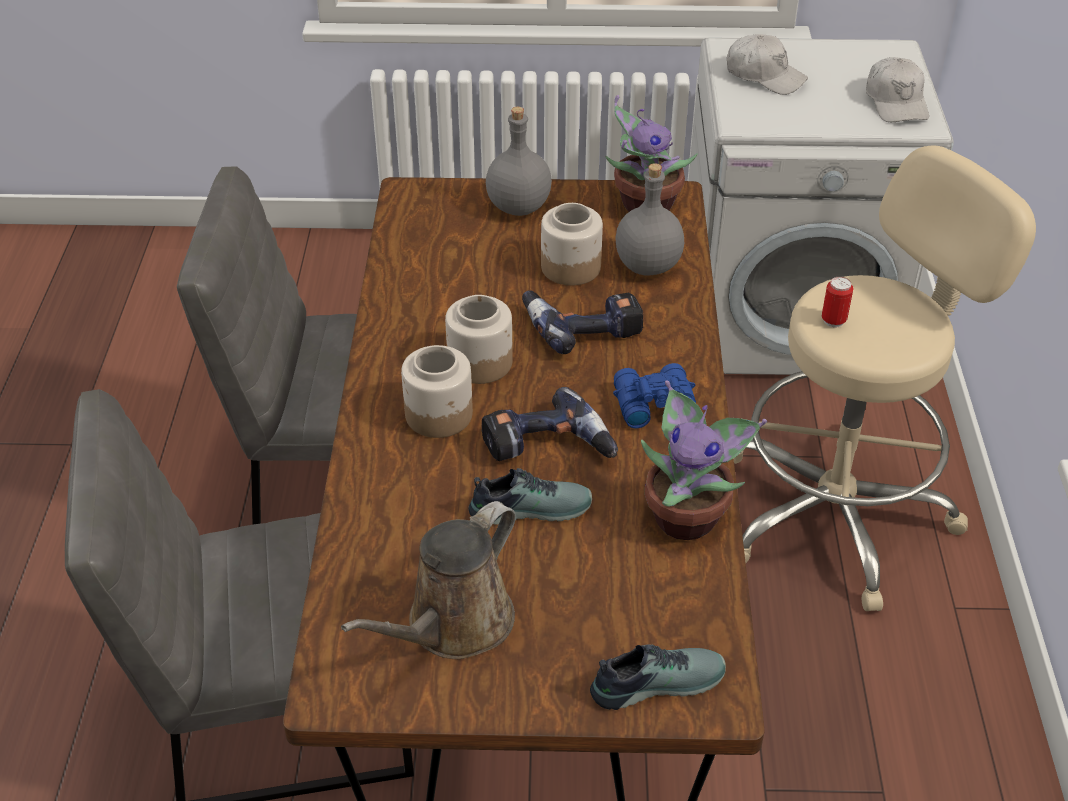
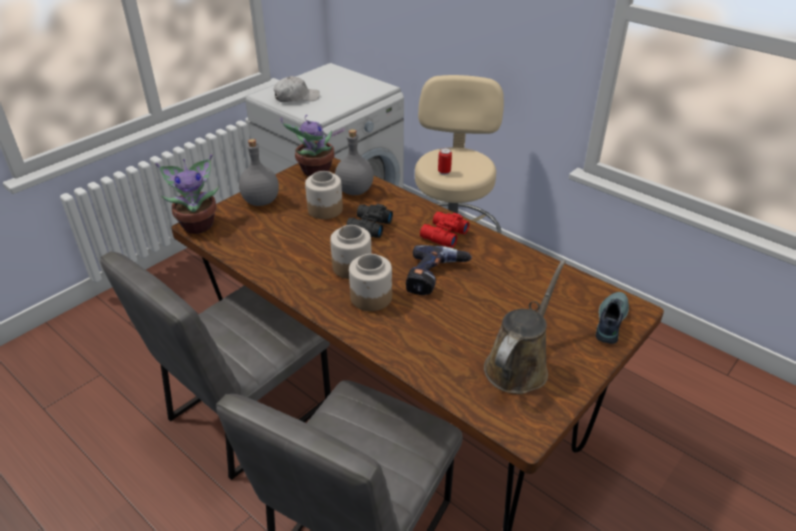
camera: 50 degrees left, 5 degrees down
brown watering can [341,501,516,659] -> brown watering can turned 135 degrees counterclockwise [484,260,566,394]
shoe [468,468,592,525] -> none
power drill [522,290,643,354] -> black binoculars [346,204,393,238]
blue binoculars [613,363,696,429] -> red binoculars [420,212,469,248]
potted plant [641,381,767,540] -> potted plant moved to [155,154,219,234]
white cap [866,57,929,122] -> none

